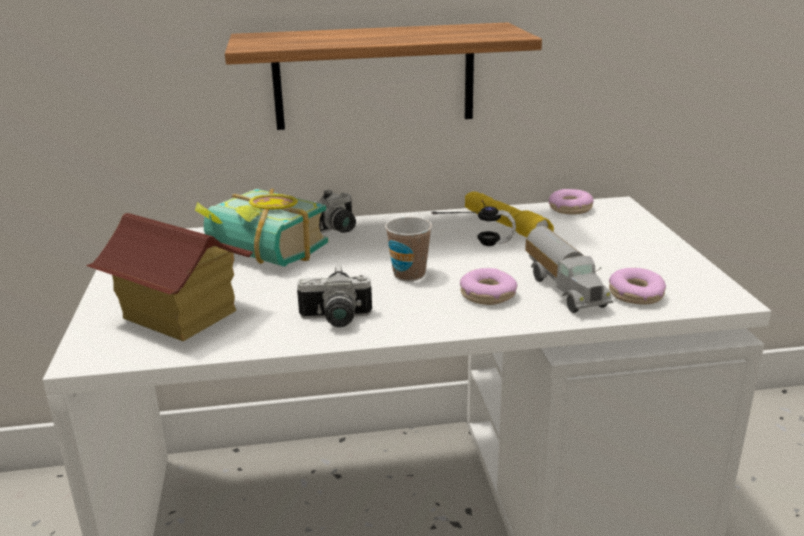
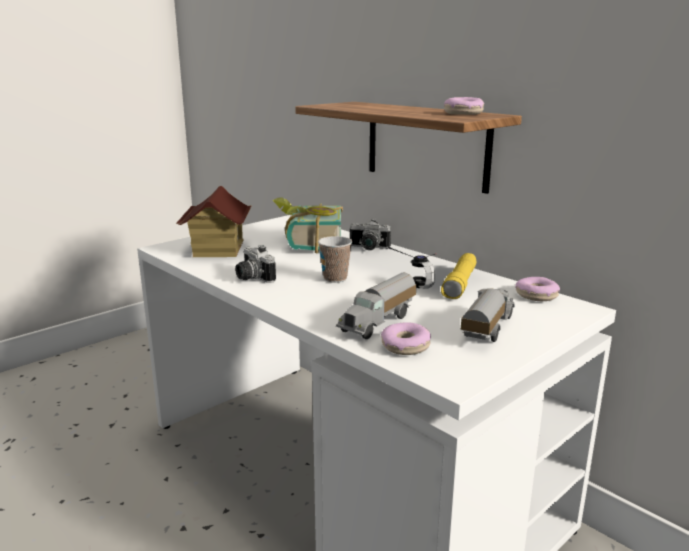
camera: 55 degrees right, 5 degrees down
donut [460,268,518,305] -> donut moved to [444,97,484,115]
none -> toy truck [461,288,515,342]

